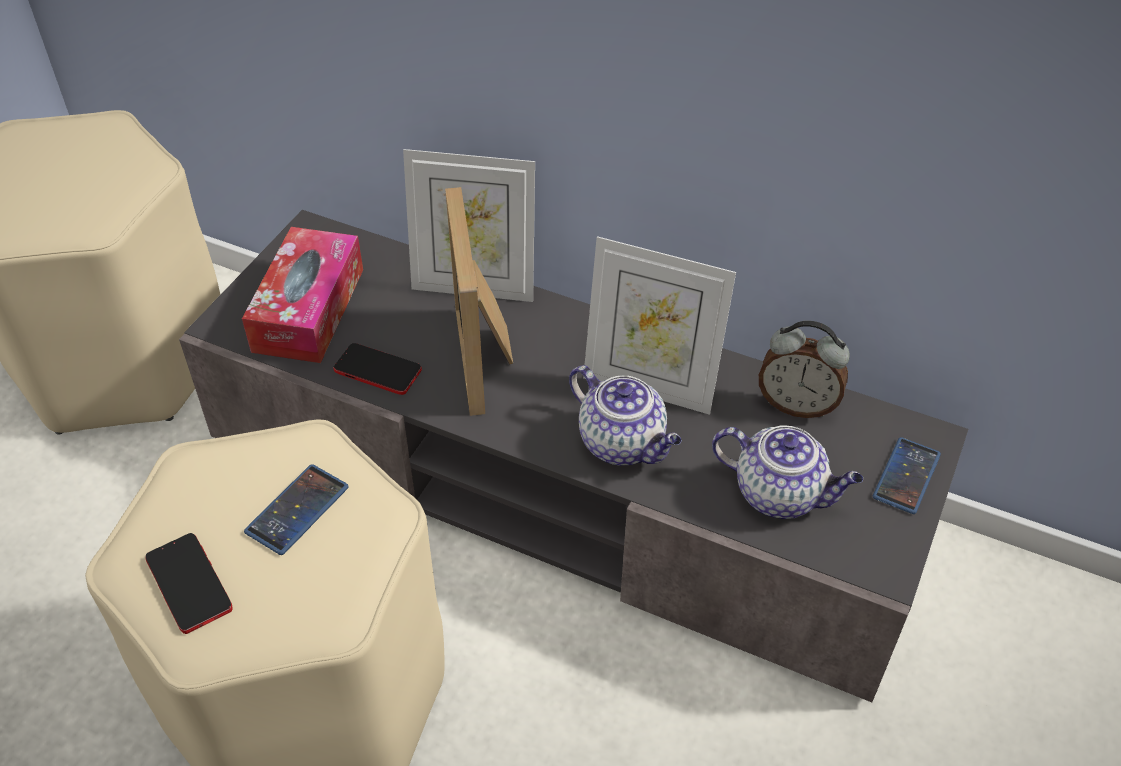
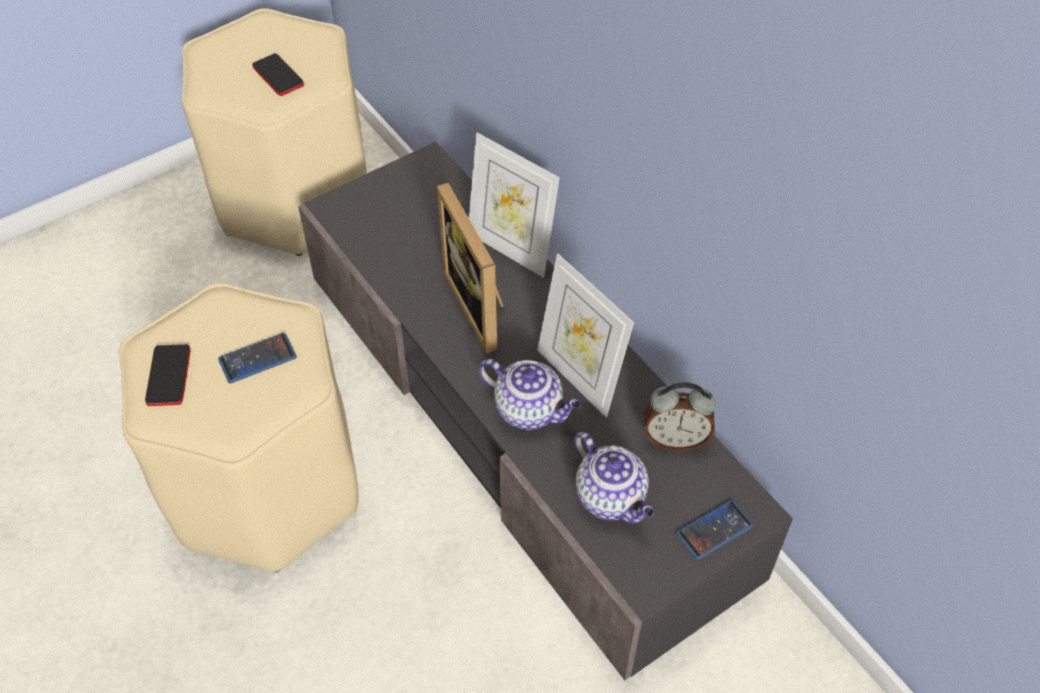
camera: 30 degrees right, 5 degrees up
tissue box [242,227,363,363] -> none
phone [333,343,422,395] -> phone moved to [252,53,304,96]
picture frame [445,187,513,416] -> picture frame turned 45 degrees counterclockwise [437,183,504,354]
teapot [569,365,682,465] -> teapot turned 45 degrees counterclockwise [479,359,581,430]
alarm clock [759,321,850,418] -> alarm clock turned 45 degrees counterclockwise [644,382,716,451]

